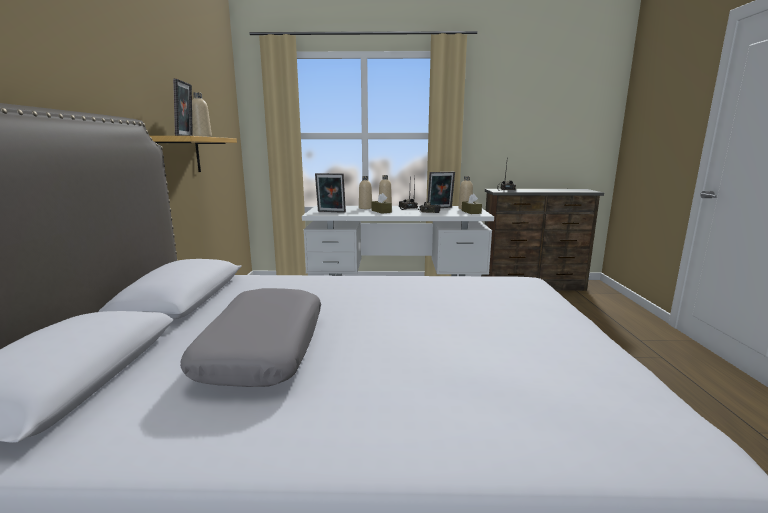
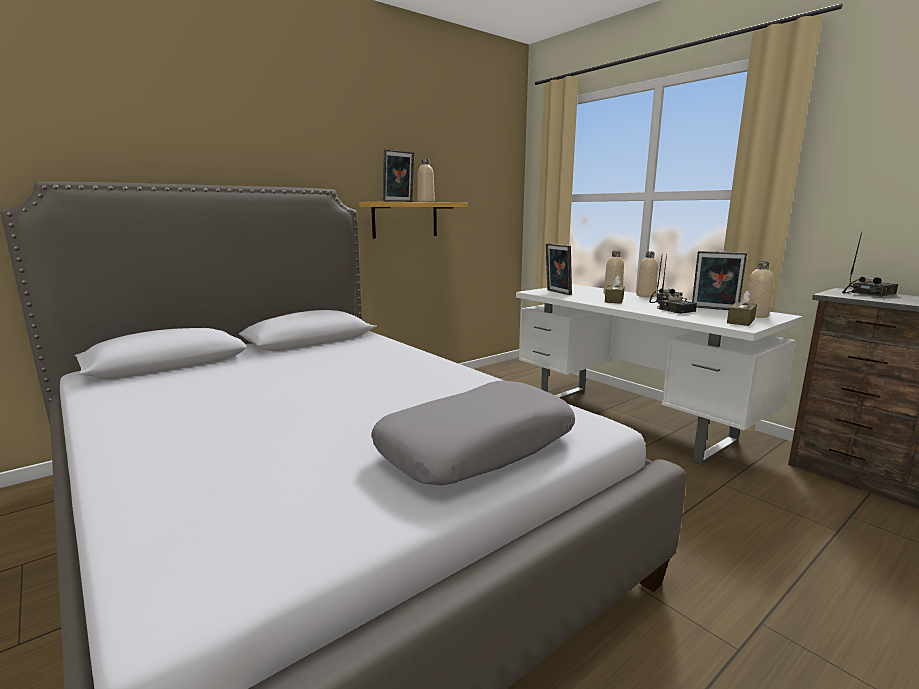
camera: 50 degrees right, 0 degrees up
grey pillow [180,288,321,387] -> grey pillow moved to [371,381,575,485]

